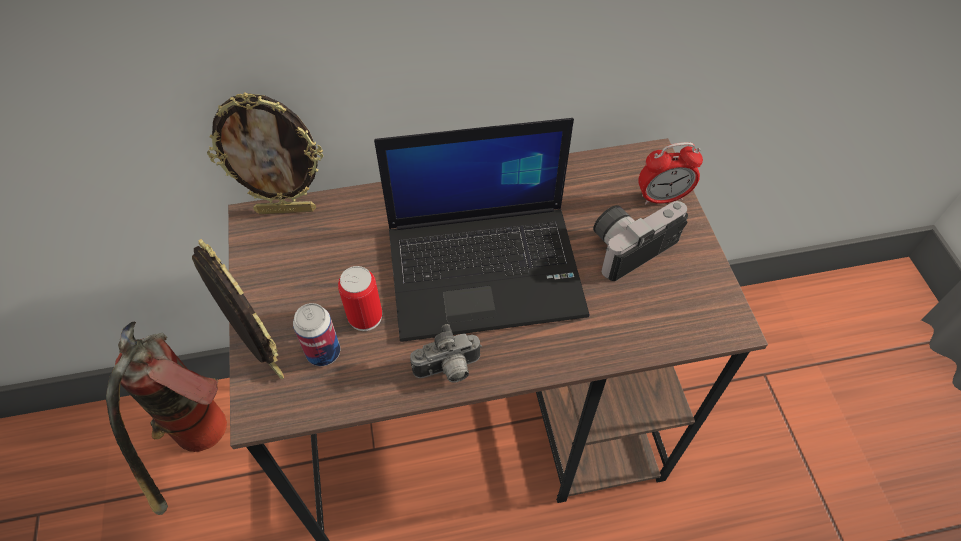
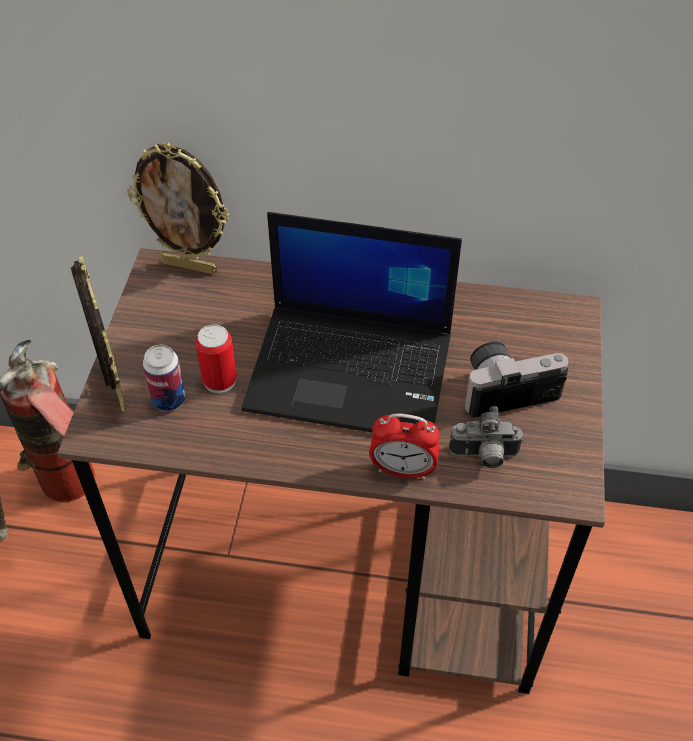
camera: 20 degrees right, 5 degrees down
camera [410,324,482,383] -> camera moved to [449,406,523,468]
alarm clock [638,142,703,205] -> alarm clock moved to [369,413,440,479]

